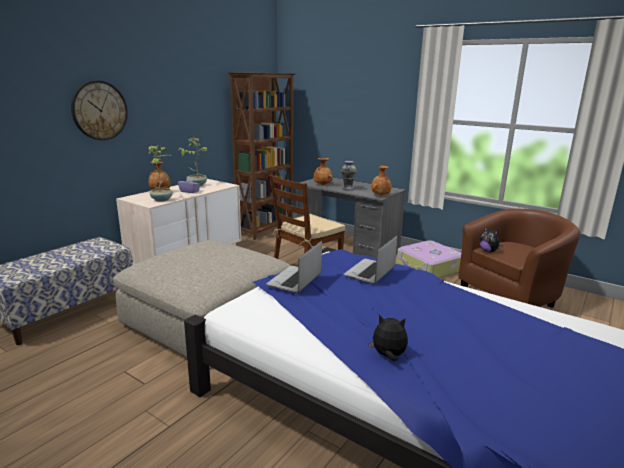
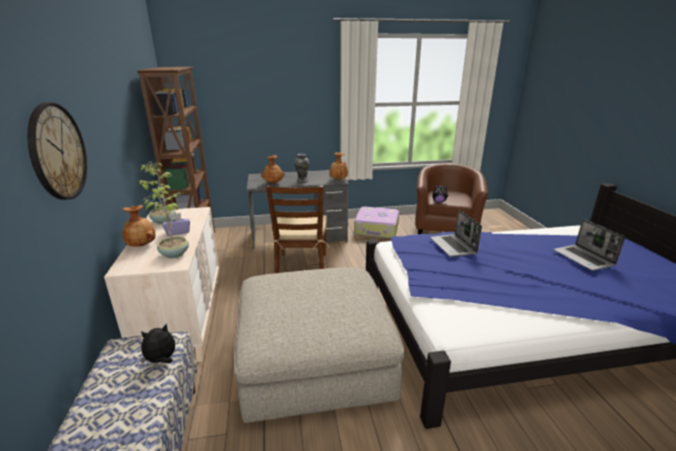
camera: 45 degrees left, 5 degrees up
laptop [266,241,322,293] -> laptop moved to [554,219,625,271]
plush toy [369,314,408,361] -> plush toy moved to [140,323,175,364]

